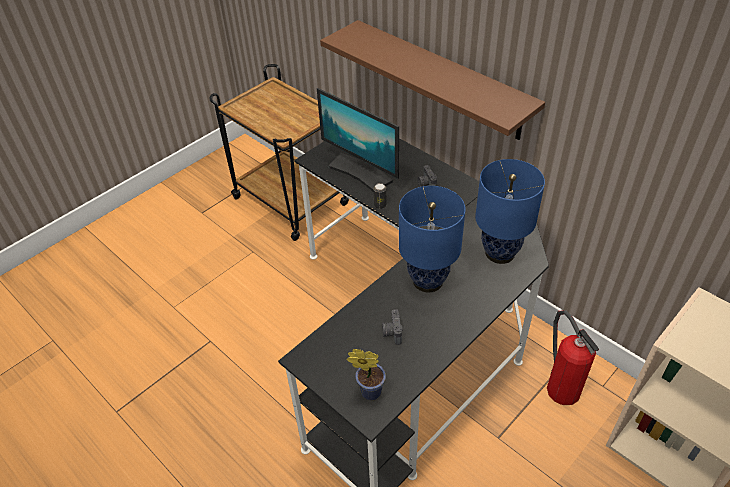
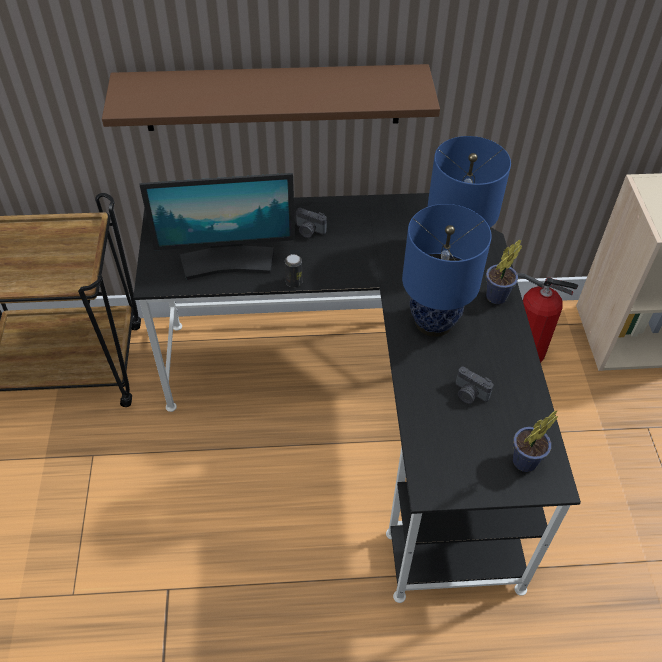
camera: 50 degrees left, 5 degrees up
none -> potted plant [486,240,522,304]

